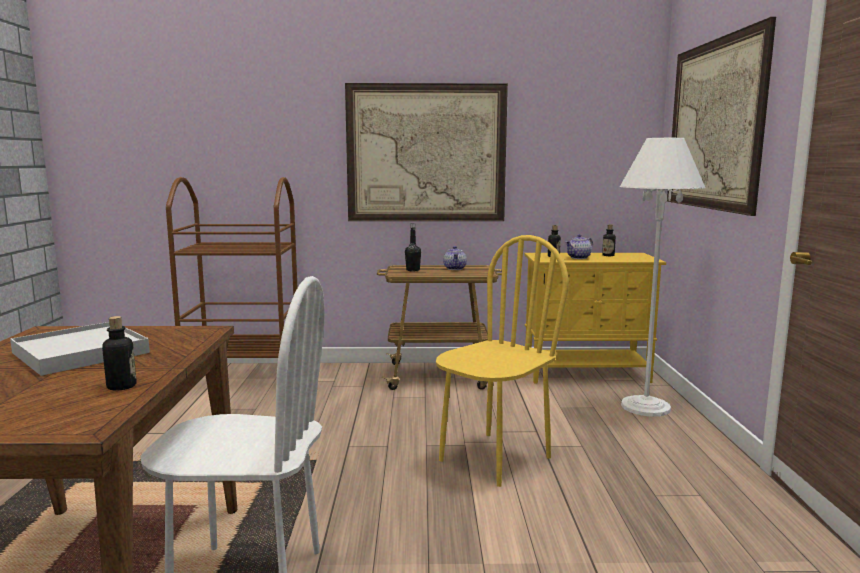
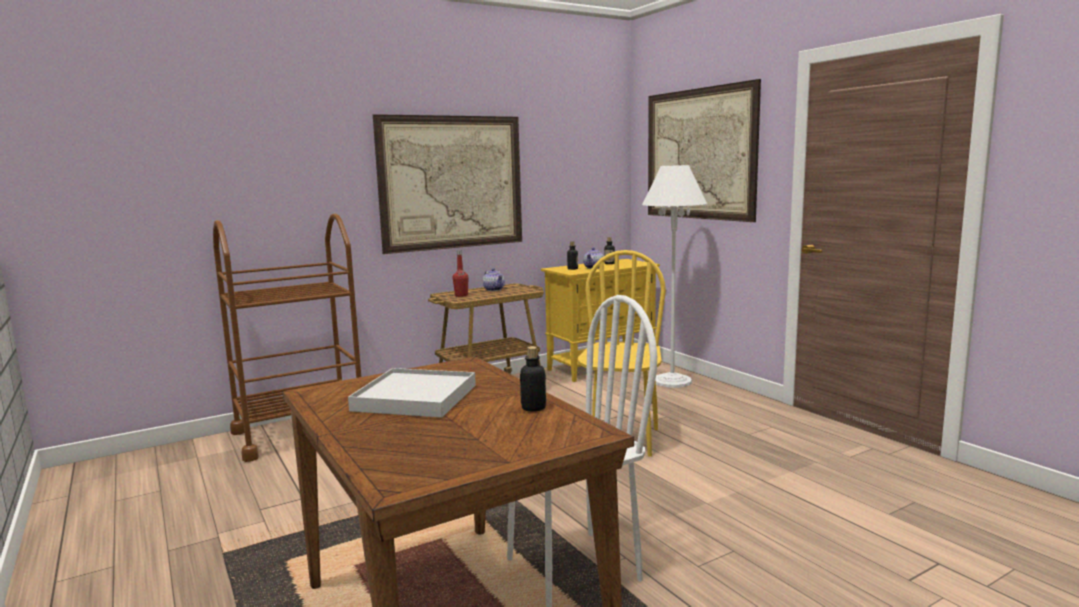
camera: 30 degrees left, 0 degrees up
black bottle [405,223,421,271] -> red bottle [453,250,469,297]

